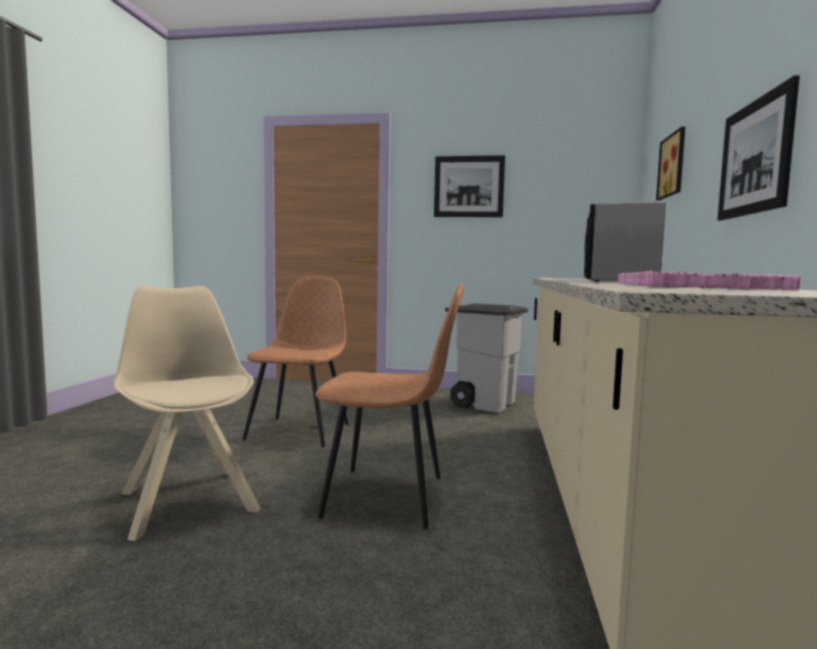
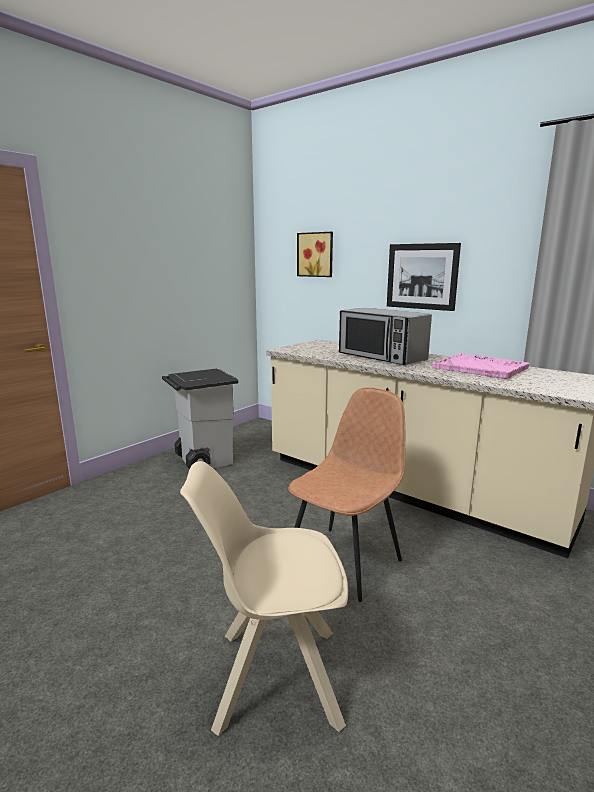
camera: 60 degrees left, 10 degrees up
brown chair [242,276,349,447] -> none
picture [434,155,505,217] -> none

